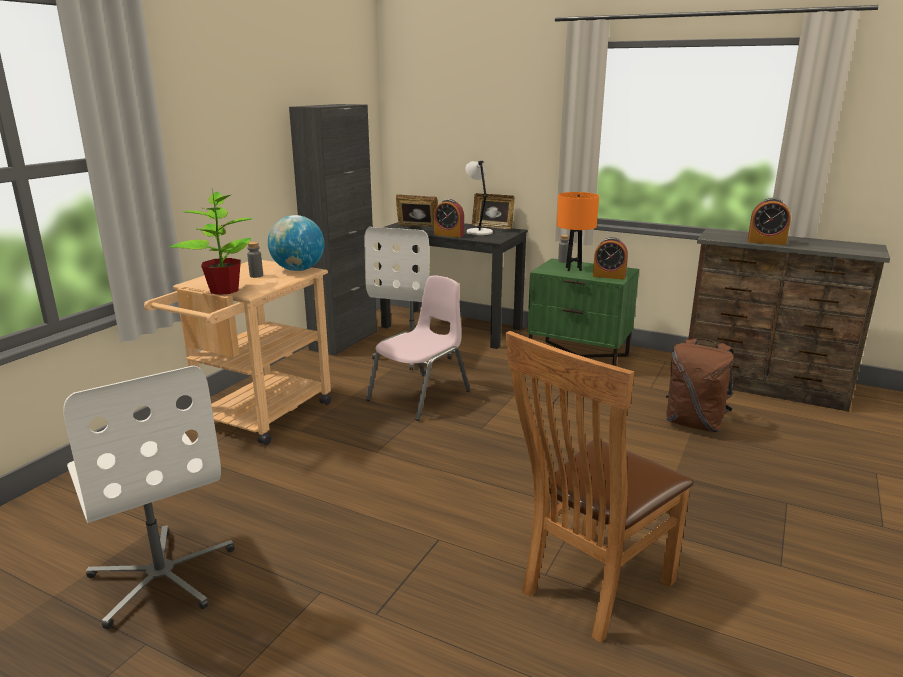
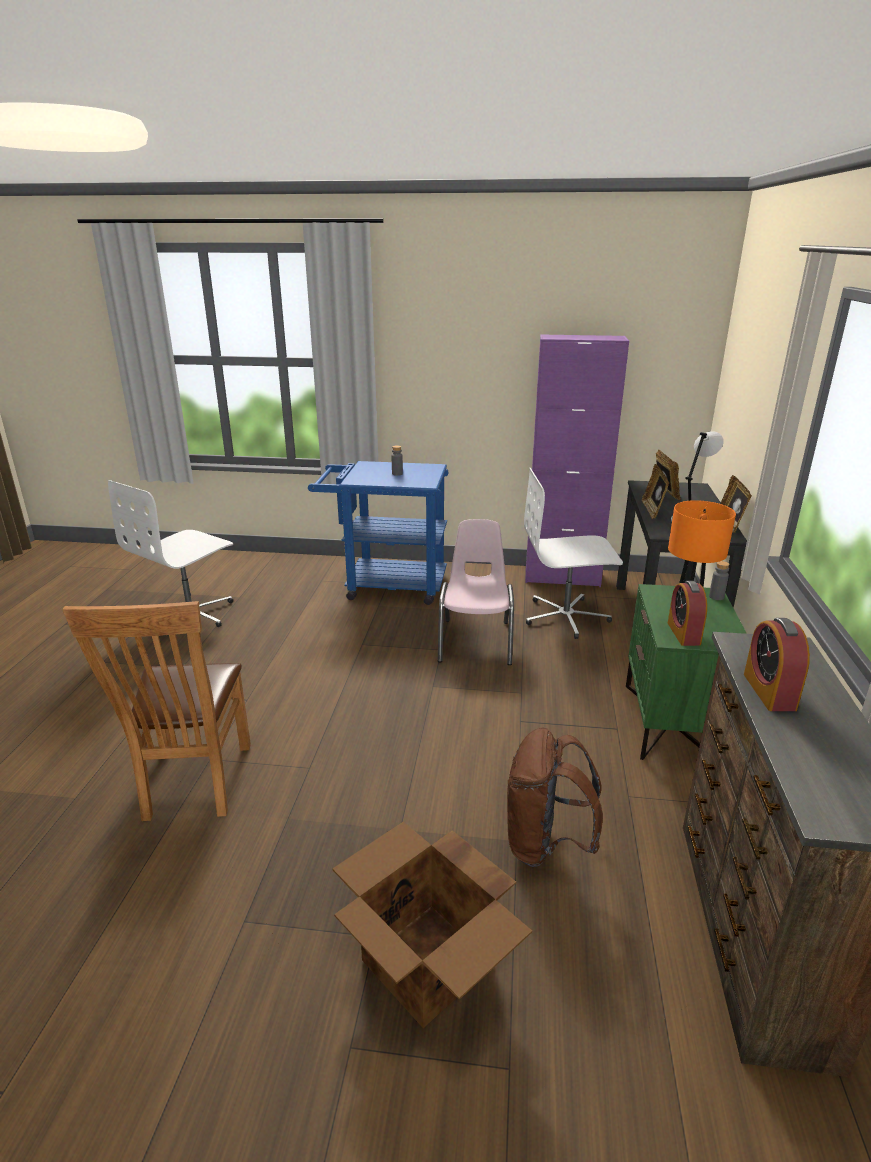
camera: 70 degrees right, 5 degrees up
beige cart [144,260,331,445] -> blue cart [308,461,448,605]
potted plant [169,189,252,295] -> none
globe [268,215,324,271] -> none
black cabinet [289,104,377,356] -> purple cabinet [525,334,629,587]
pink chair [366,275,470,421] -> pink chair turned 105 degrees counterclockwise [438,519,514,665]
alarm clock [434,199,464,238] -> picture frame [642,464,669,519]
brown chair [505,331,694,643] -> brown chair turned 120 degrees counterclockwise [62,601,251,821]
none -> cardboard box [332,822,532,1028]

